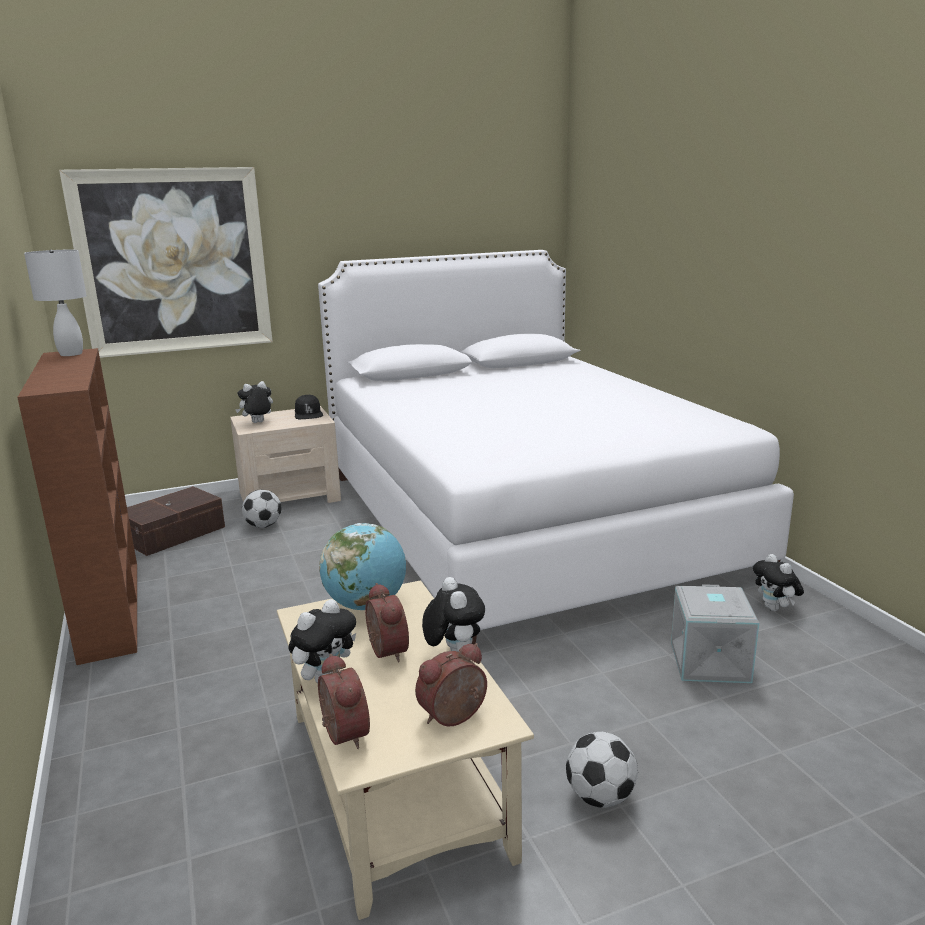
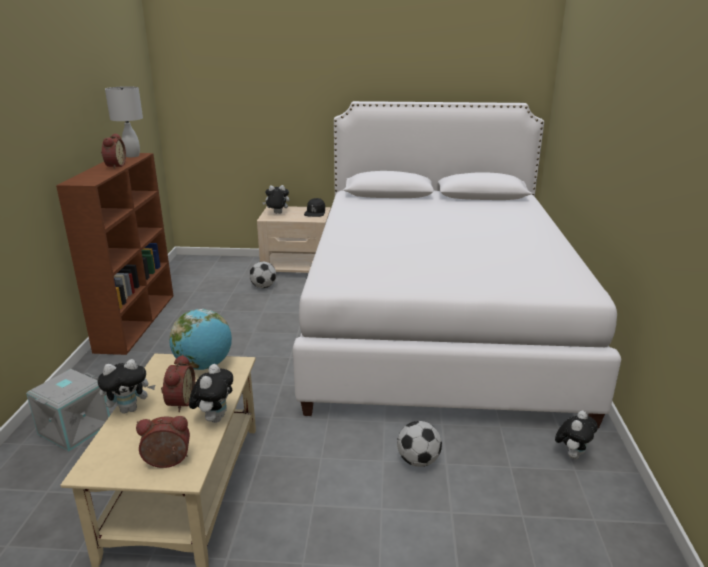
camera: 25 degrees right, 5 degrees up
picture [59,167,273,358] -> none
brown storage box [127,486,225,556] -> none
alarm clock [318,654,370,749] -> alarm clock moved to [101,133,126,169]
football [566,732,638,808] -> football moved to [397,421,442,467]
grey storage box [671,584,759,683] -> grey storage box moved to [26,369,110,451]
plush toy [753,554,804,611] -> plush toy turned 150 degrees counterclockwise [555,411,598,459]

